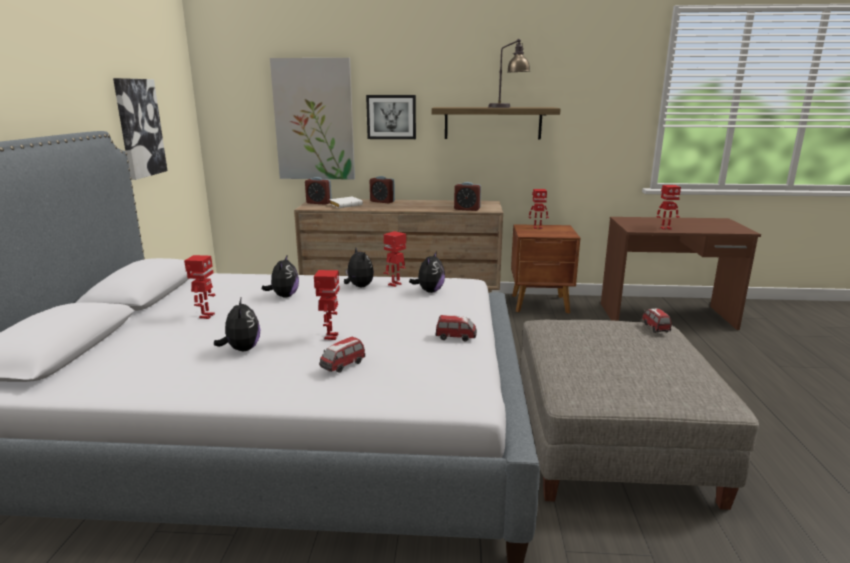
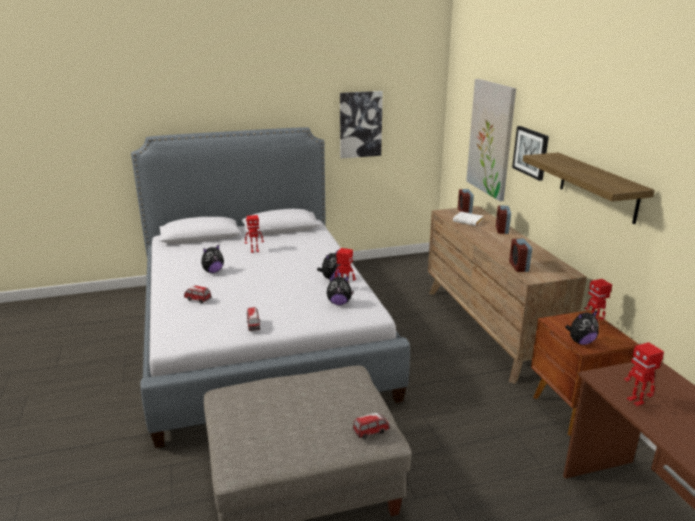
camera: 70 degrees right, 5 degrees up
plush toy [262,254,299,298] -> plush toy moved to [565,310,599,345]
toy robot [314,270,340,340] -> none
table lamp [488,39,530,108] -> none

